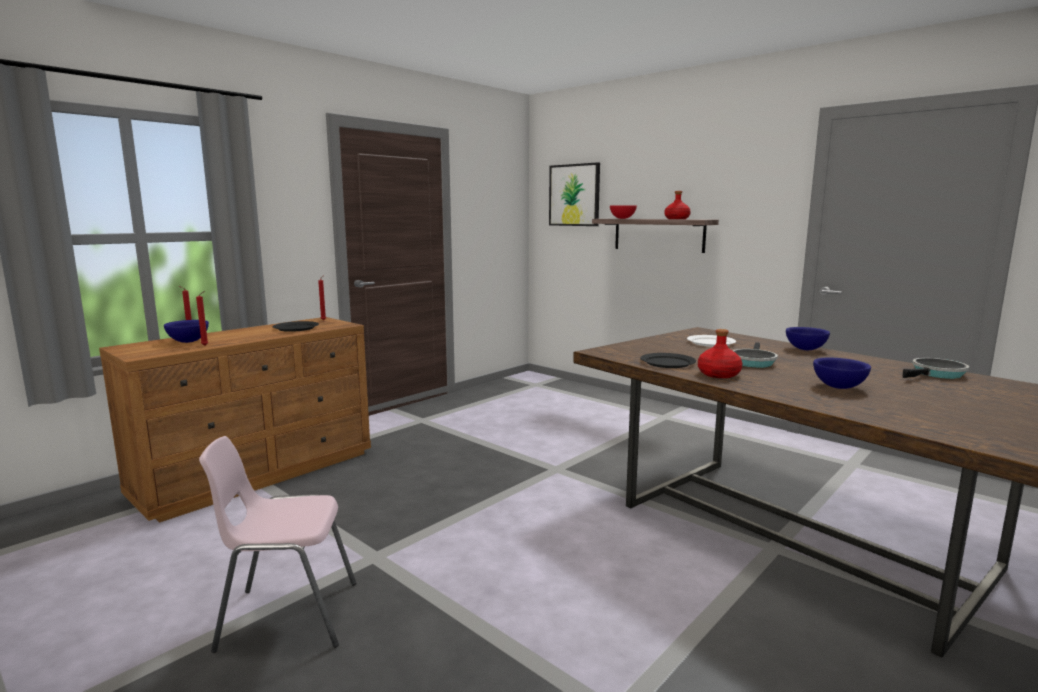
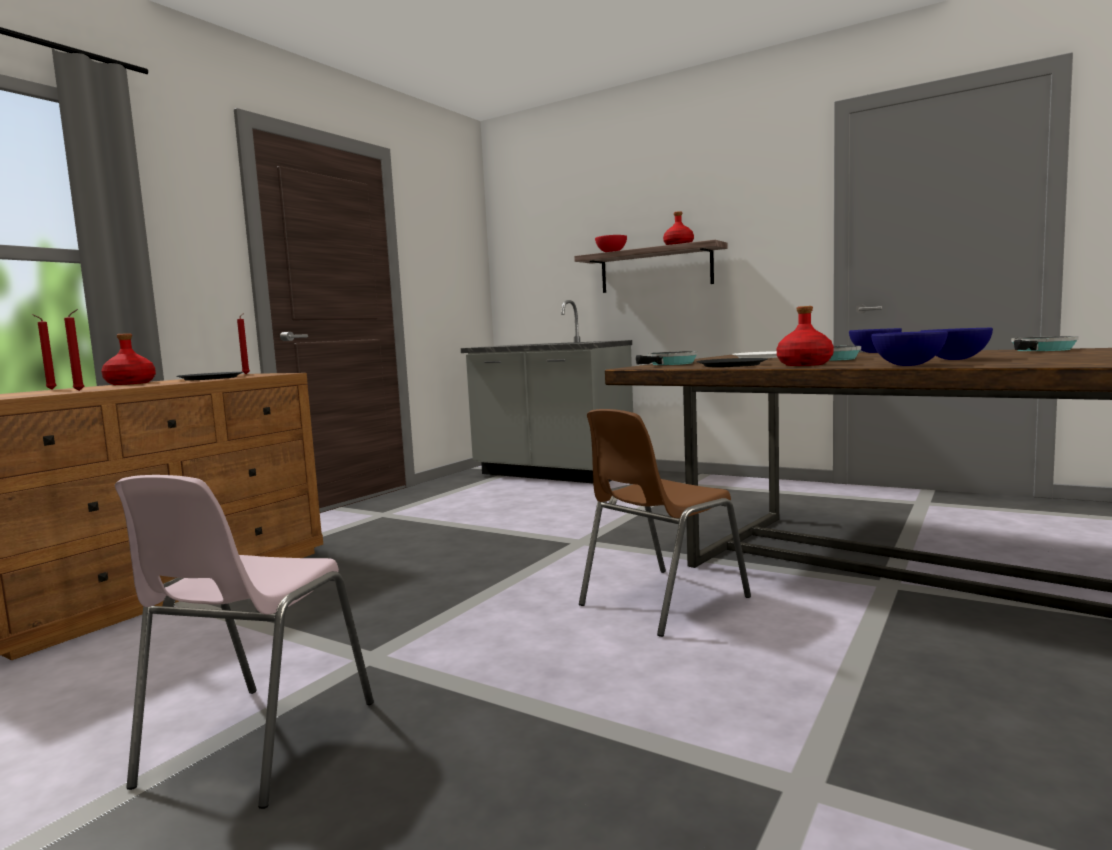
camera: 10 degrees left, 5 degrees down
blue bowl [164,320,209,343] -> blue bowl moved to [871,331,948,366]
pink chair [199,436,356,653] -> pink chair turned 60 degrees counterclockwise [115,475,374,809]
picture [549,162,600,226] -> none
none -> red bottle [101,333,156,385]
none -> grey counter [461,300,633,483]
none -> brown chair [579,409,751,637]
none -> frying pan [636,351,698,365]

